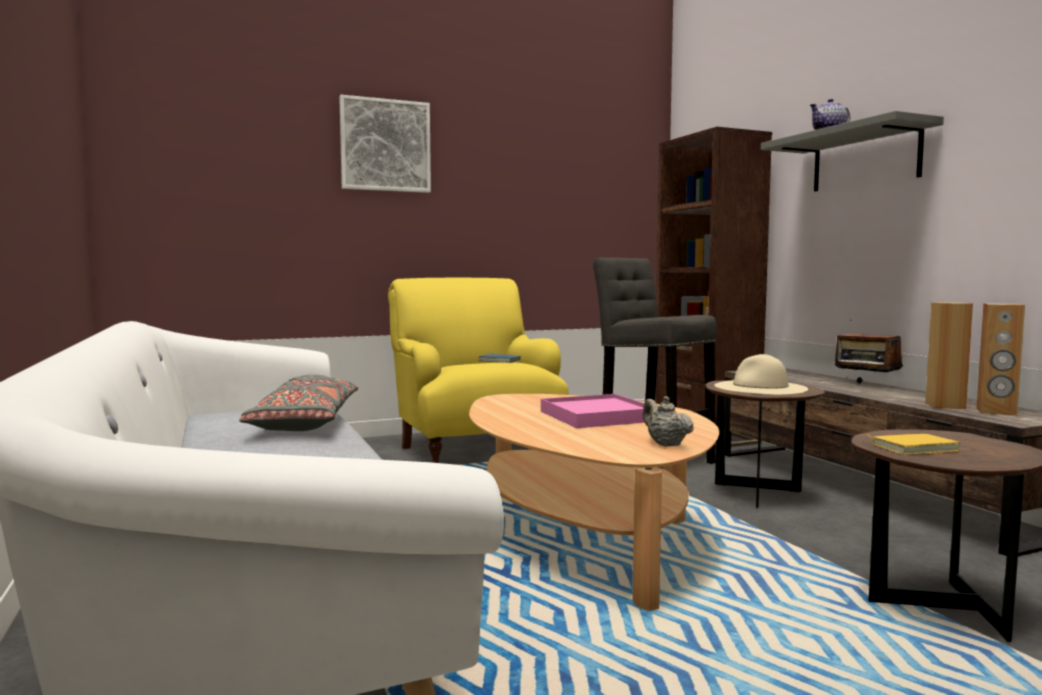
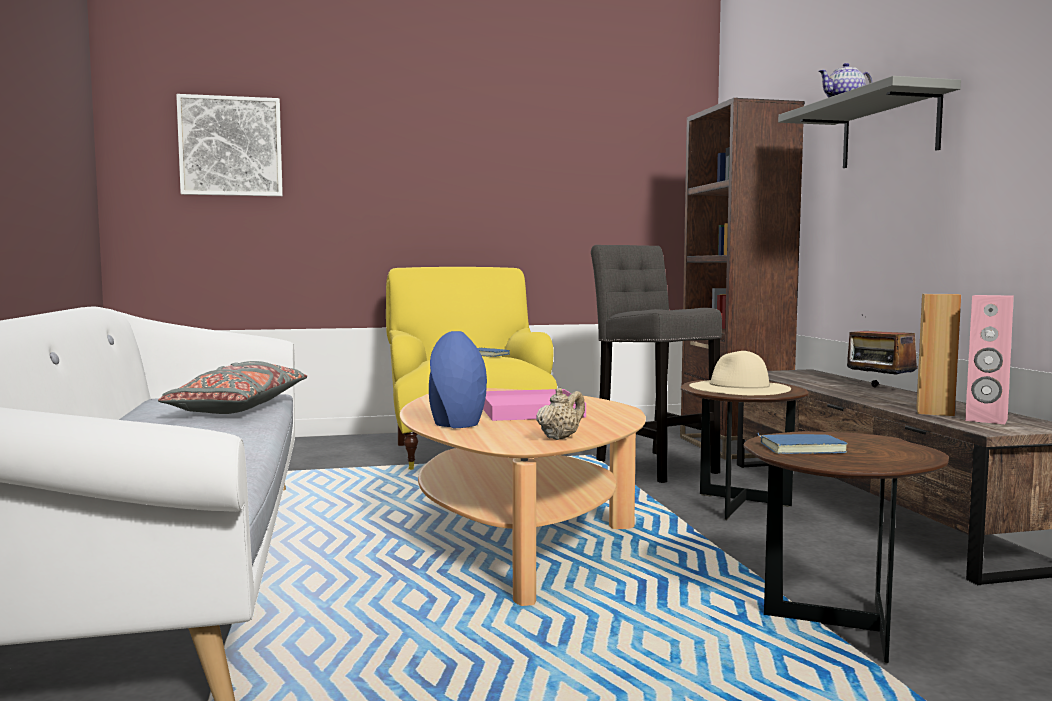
camera: 10 degrees right, 0 degrees up
picture [339,95,431,193] -> picture moved to [176,94,283,196]
beige teapot [643,396,694,447] -> beige teapot turned 60 degrees clockwise [536,387,585,440]
yellow book [864,434,960,455] -> blue book [757,433,848,454]
brown speaker [977,303,1025,416] -> pink speaker [965,295,1014,424]
none -> blue vase [429,331,487,428]

